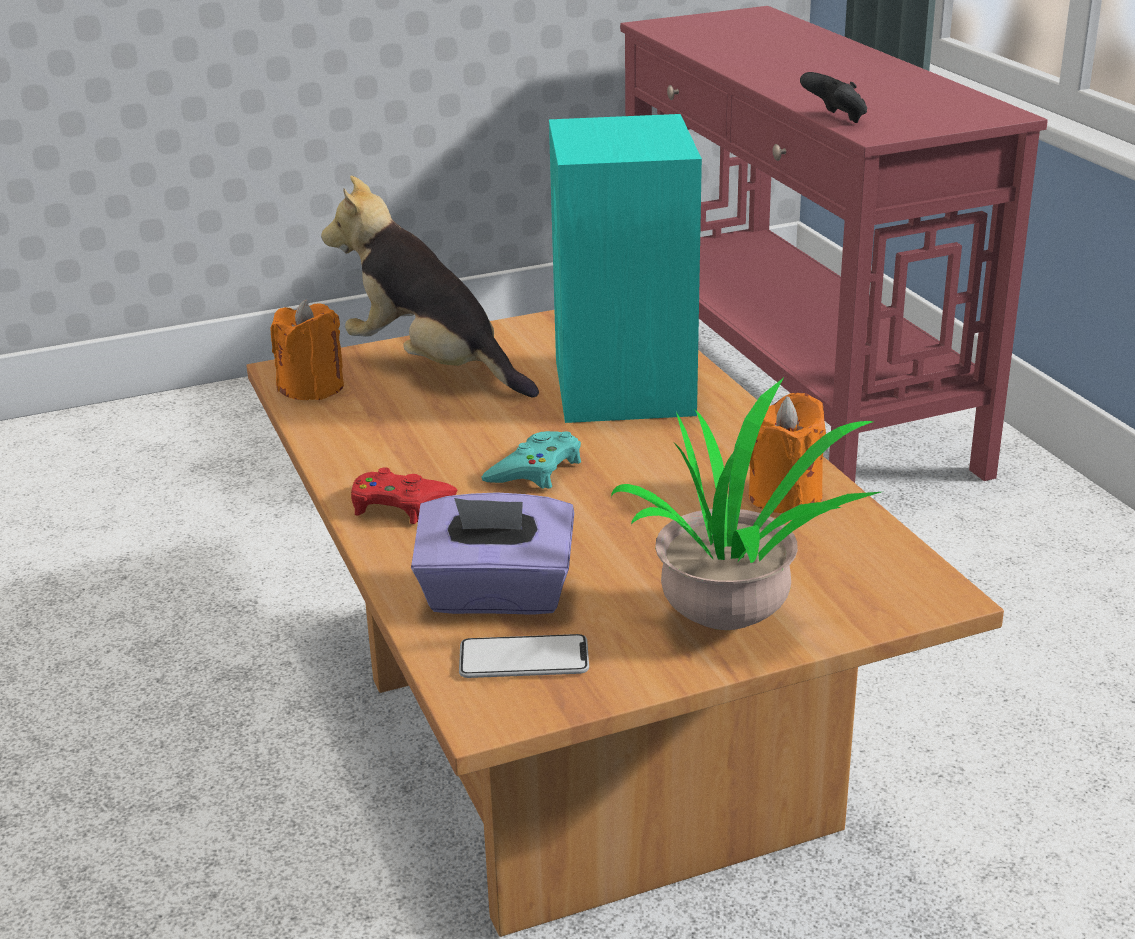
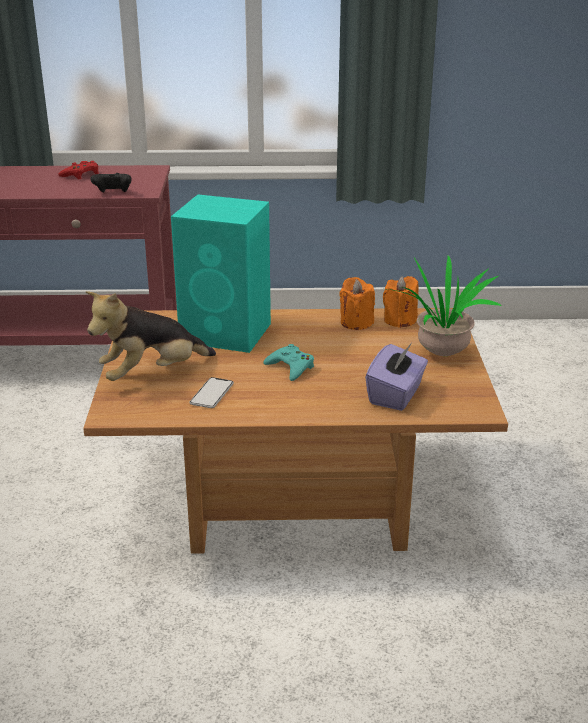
camera: 70 degrees left, 0 degrees up
orange candle [270,299,344,400] -> orange candle moved to [383,276,419,328]
red game controller [351,467,457,524] -> red game controller moved to [58,161,99,179]
phone [459,634,589,678] -> phone moved to [189,377,234,408]

